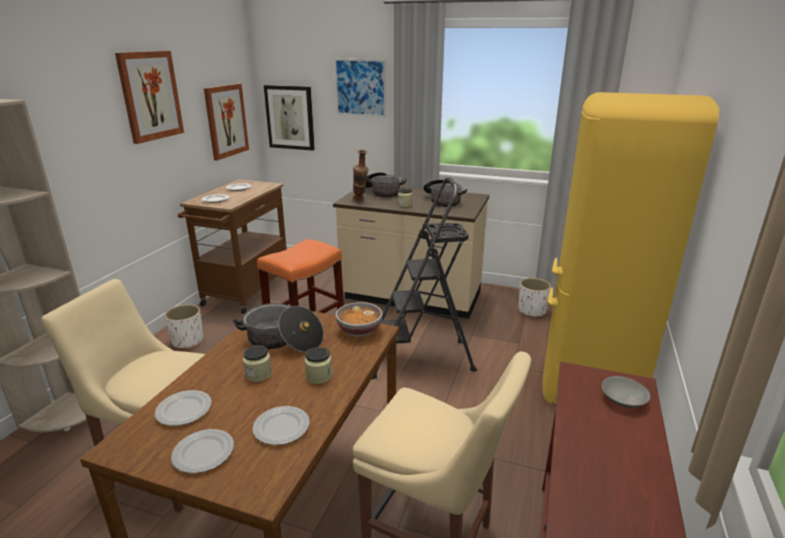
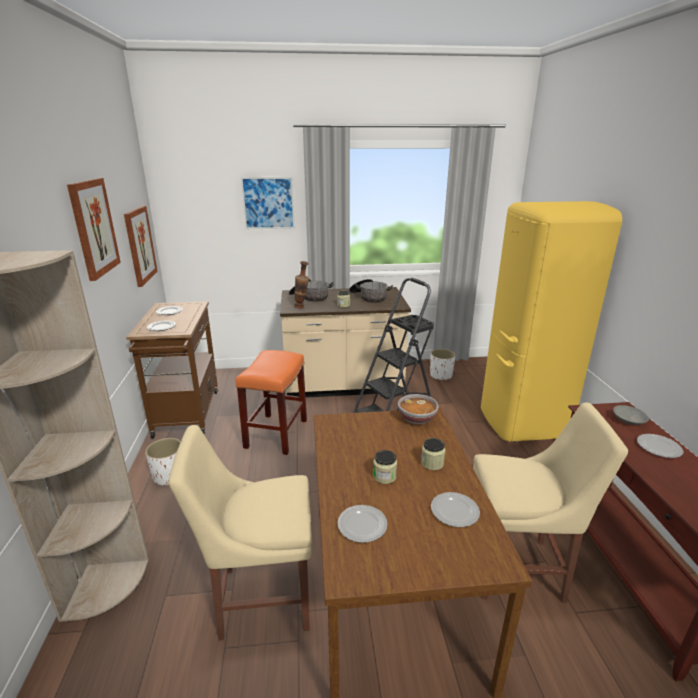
camera: 25 degrees left, 0 degrees up
plate [171,429,234,473] -> plate moved to [637,434,684,458]
cooking pot [233,303,324,352] -> none
picture [264,85,315,150] -> none

